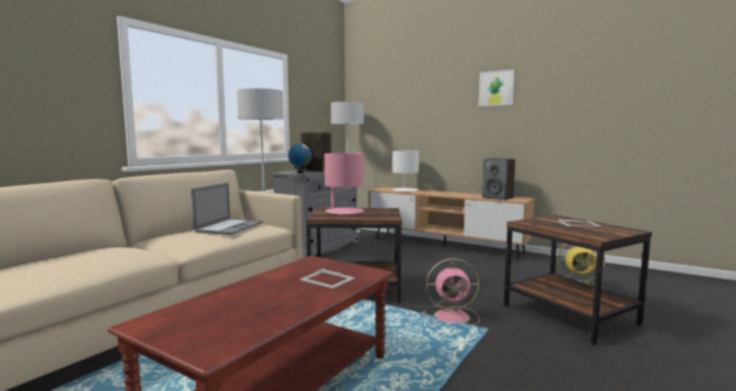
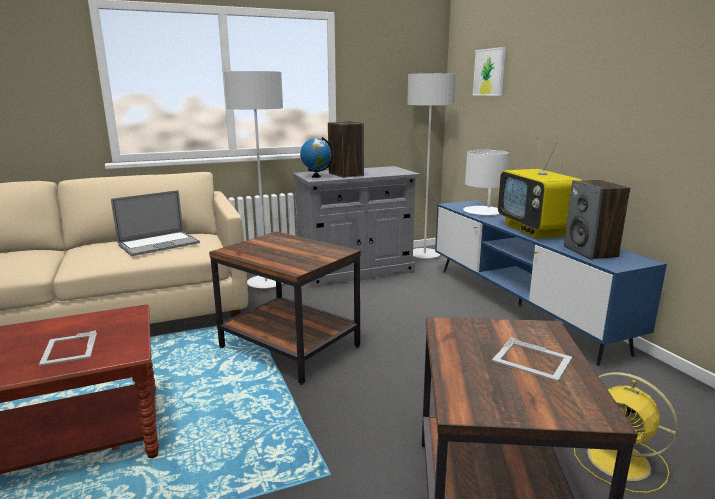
camera: 35 degrees right, 10 degrees up
pink table lamp [324,153,364,216] -> none
brown tv stand [369,187,535,260] -> blue tv stand [435,200,667,366]
pink fan [423,258,480,326] -> none
picture [479,69,514,106] -> picture moved to [473,47,506,96]
none -> television [498,137,583,239]

